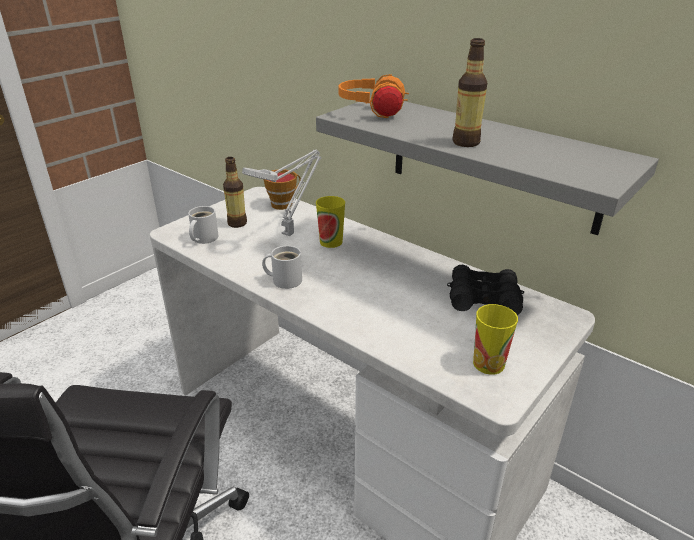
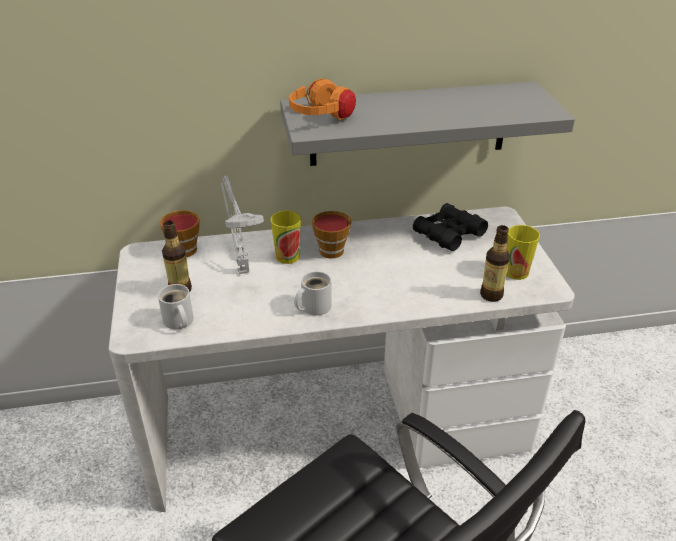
camera: 50 degrees left, 5 degrees up
bottle [453,38,487,147] -> bottle moved to [480,225,510,302]
none -> cup [312,211,351,259]

